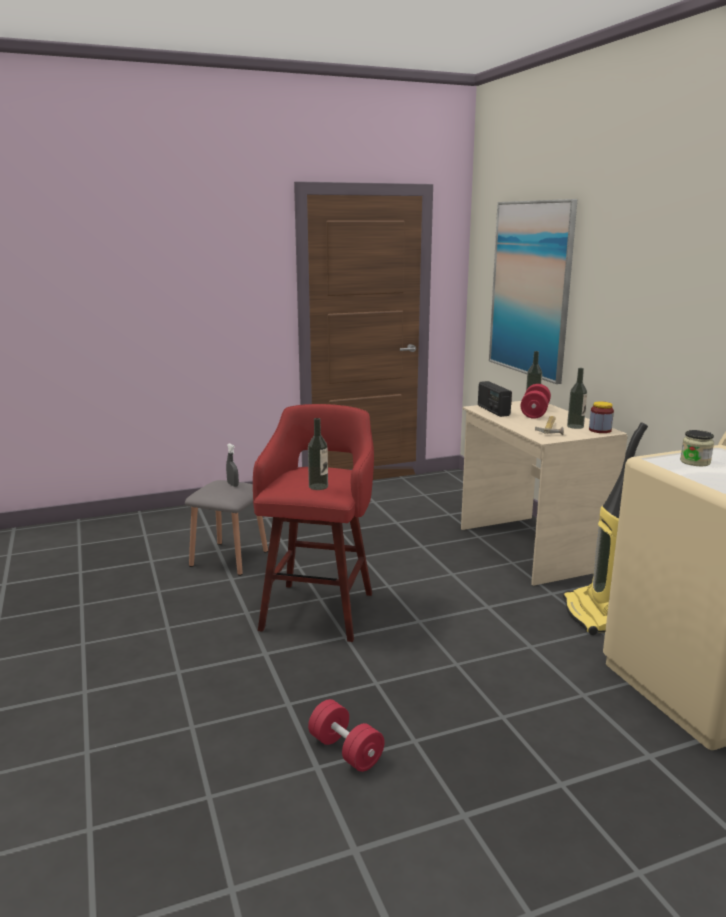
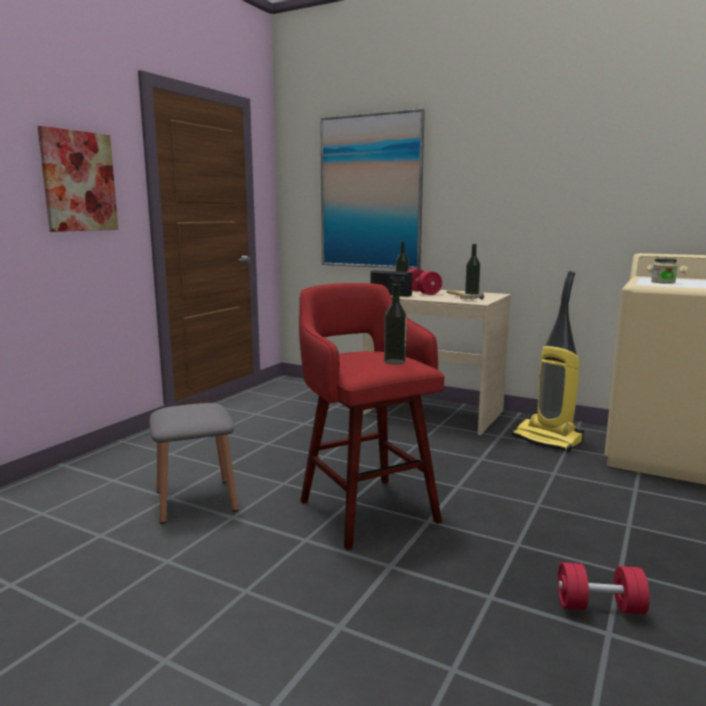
camera: 40 degrees left, 5 degrees down
grey spray bottle [226,443,239,487] -> none
jar [589,401,614,433] -> none
none -> picture [37,126,118,232]

